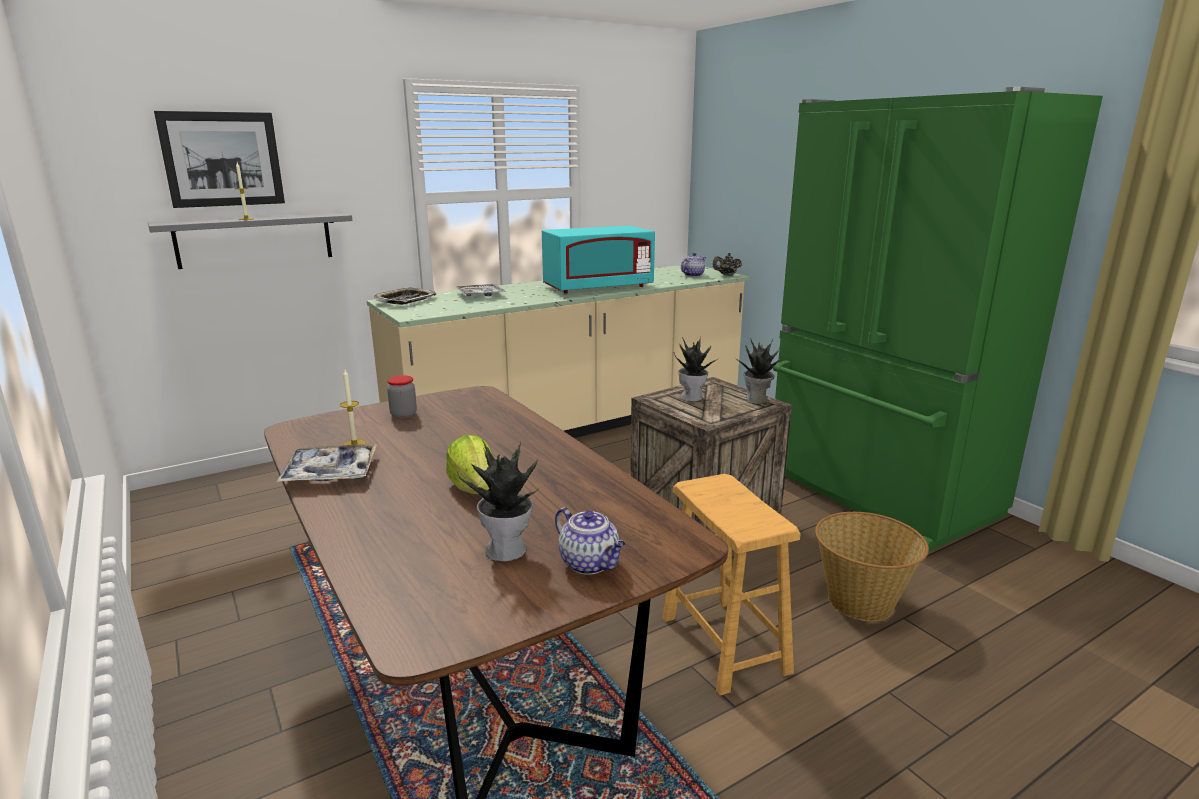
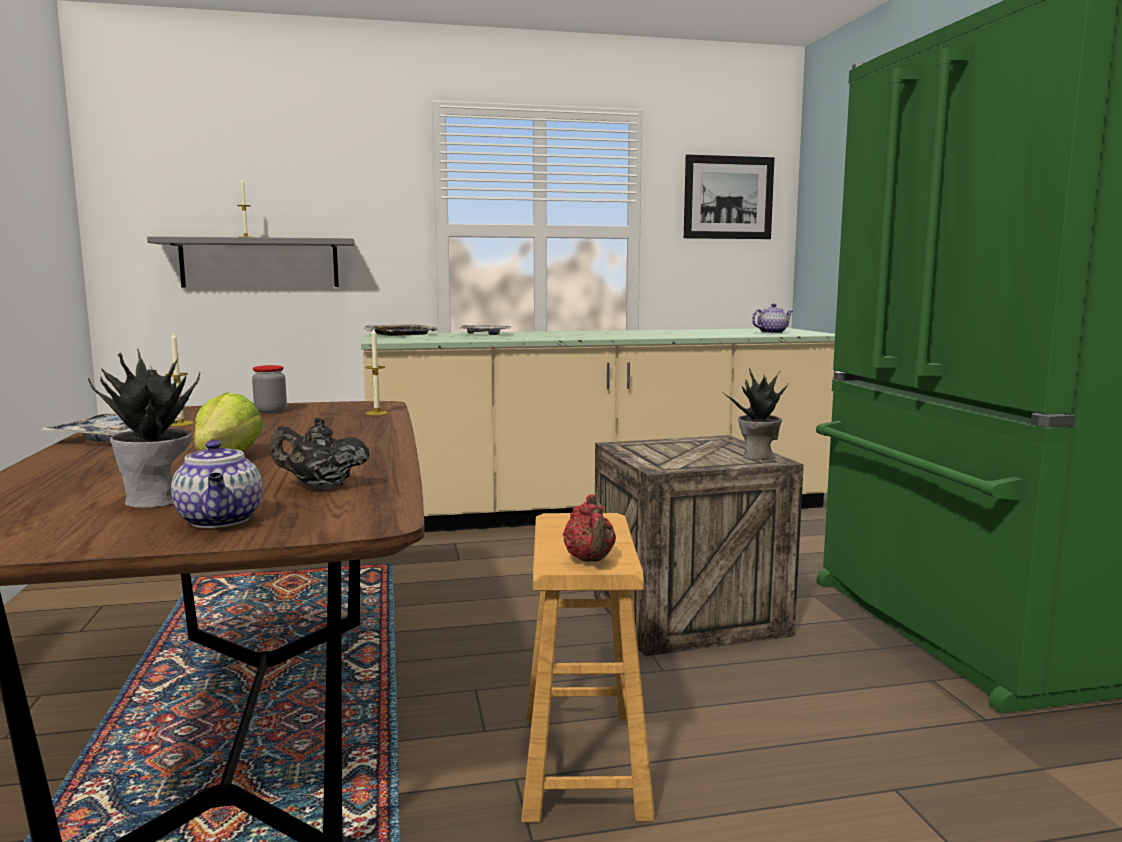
camera: 20 degrees right, 10 degrees down
picture [154,111,285,208] -> picture moved to [684,154,774,239]
turquoise microwave [542,226,655,294] -> none
potted plant [674,337,719,402] -> none
black teapot [713,253,742,276] -> black teapot moved to [269,417,369,490]
basket [815,512,929,622] -> none
none -> candle [365,328,389,415]
none -> red teapot [563,494,616,562]

